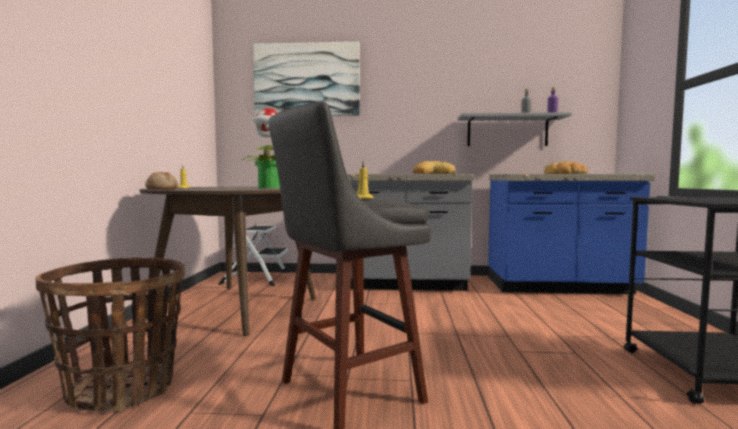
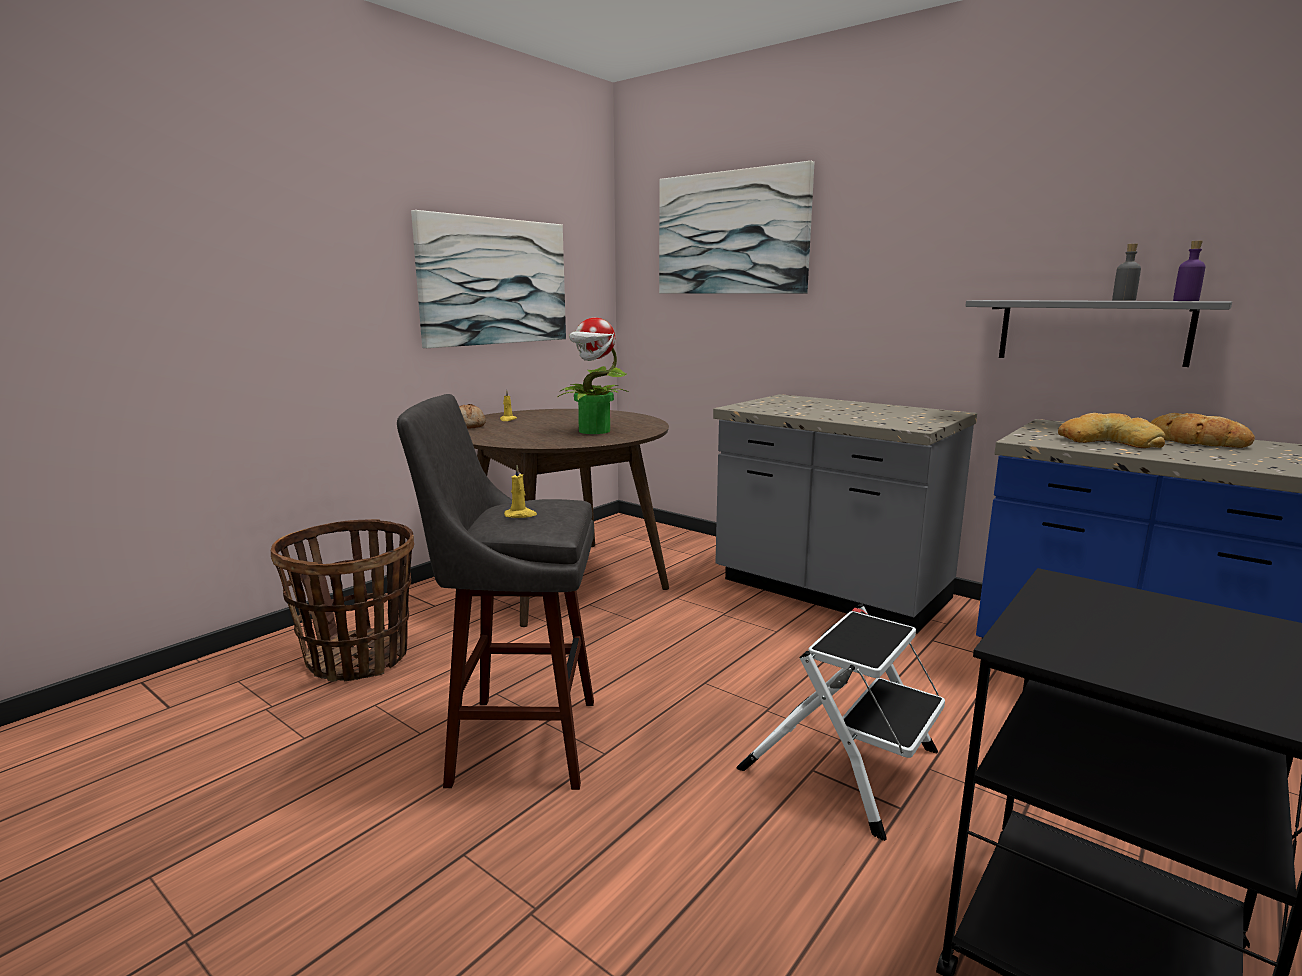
camera: 35 degrees right, 10 degrees up
step ladder [218,224,288,286] -> step ladder moved to [737,603,945,841]
bread [413,161,456,174] -> bread moved to [1058,413,1165,448]
none -> picture [411,210,566,348]

